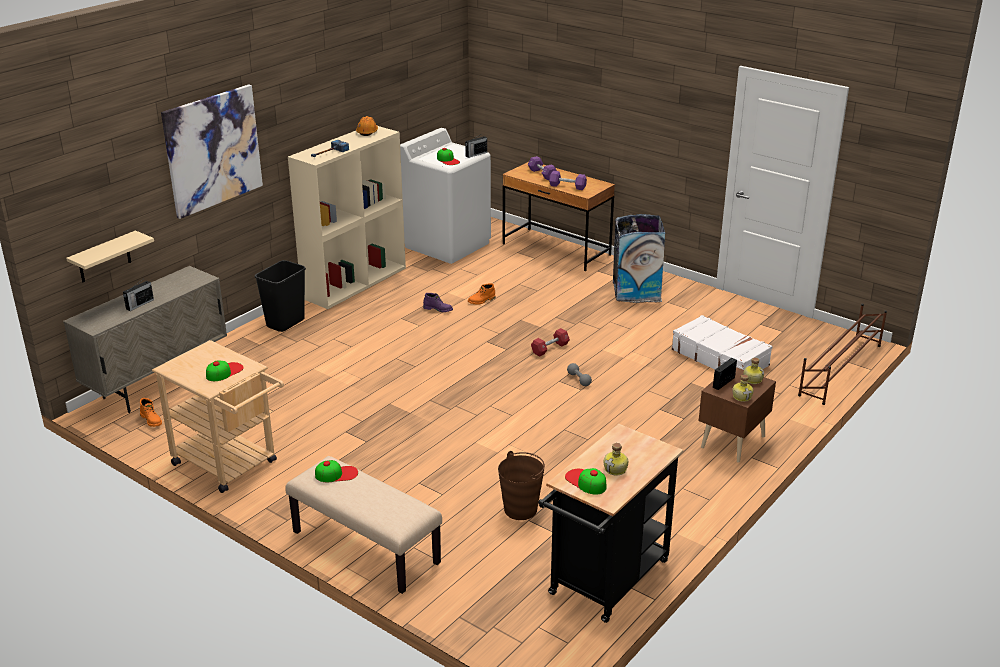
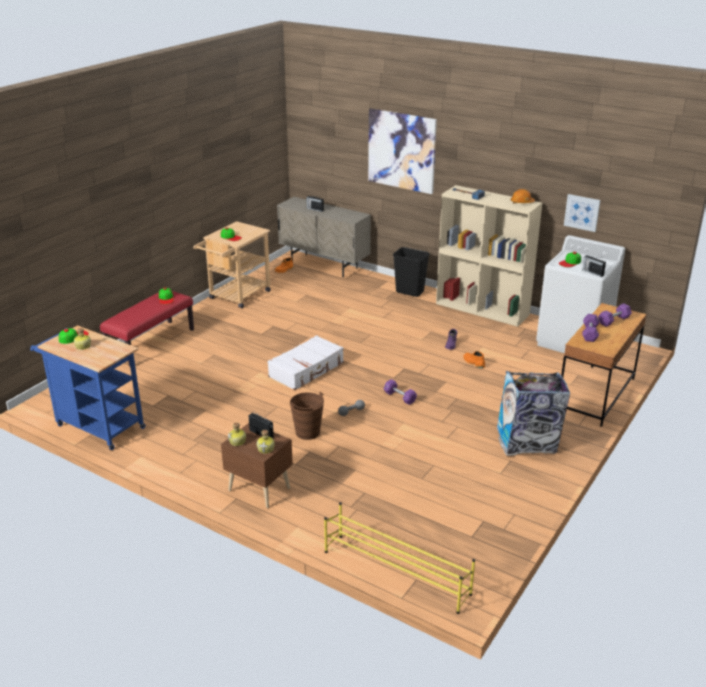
camera: 85 degrees right, 0 degrees up
beige shelf [66,231,154,282] -> none
beige bench [285,456,442,594] -> red bench [100,291,194,366]
brown bucket [498,451,545,520] -> brown bucket moved to [290,392,324,440]
red dumbbell [531,328,570,357] -> purple dumbbell [384,379,417,405]
black cart [538,424,683,623] -> blue cart [30,325,145,450]
white suitcase [672,315,772,370] -> white suitcase moved to [267,335,344,390]
brown shoe rack [798,304,887,405] -> yellow shoe rack [324,502,475,614]
none -> picture [564,194,601,232]

